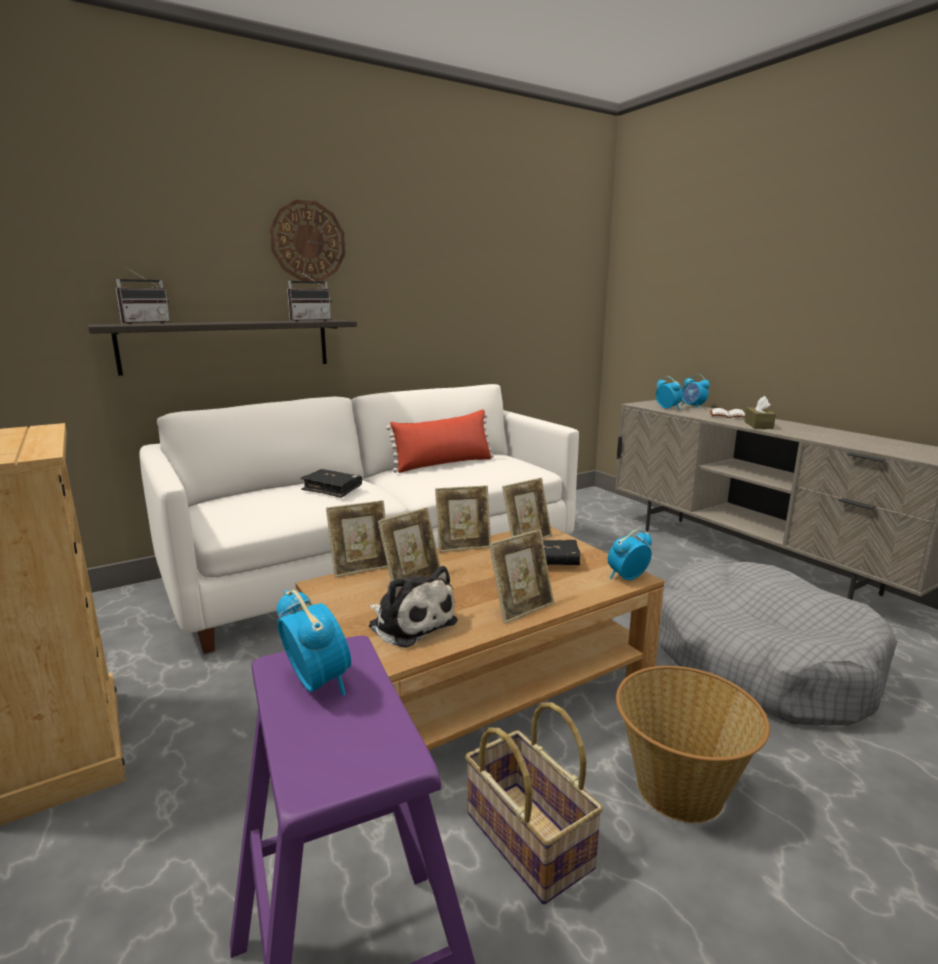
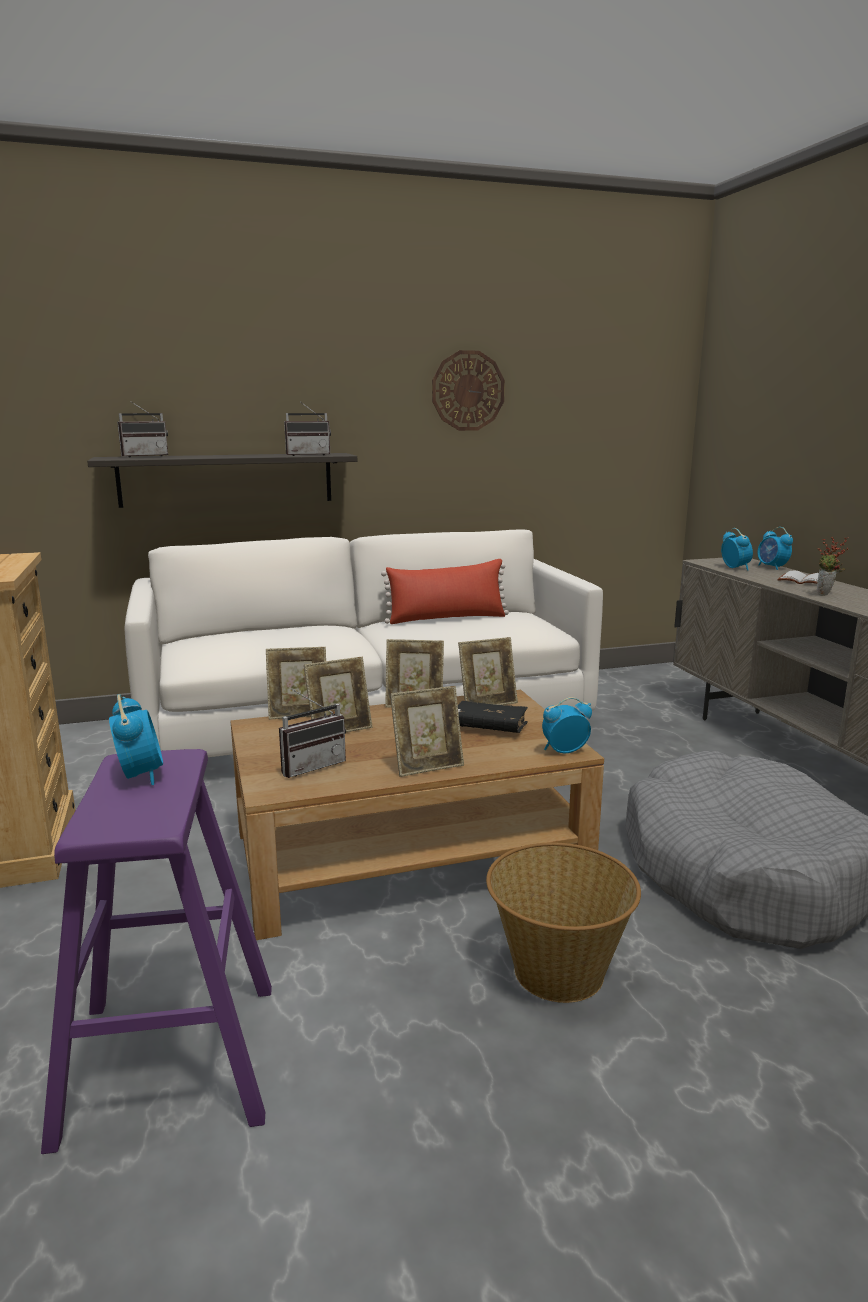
camera: 15 degrees right, 0 degrees up
wall clock [270,200,345,281] -> wall clock moved to [432,350,505,431]
black book [300,469,362,498] -> none
plush toy [369,566,458,648] -> radio [279,689,346,778]
basket [465,702,603,905] -> none
brown tissue box [744,396,776,429] -> potted plant [817,537,849,596]

